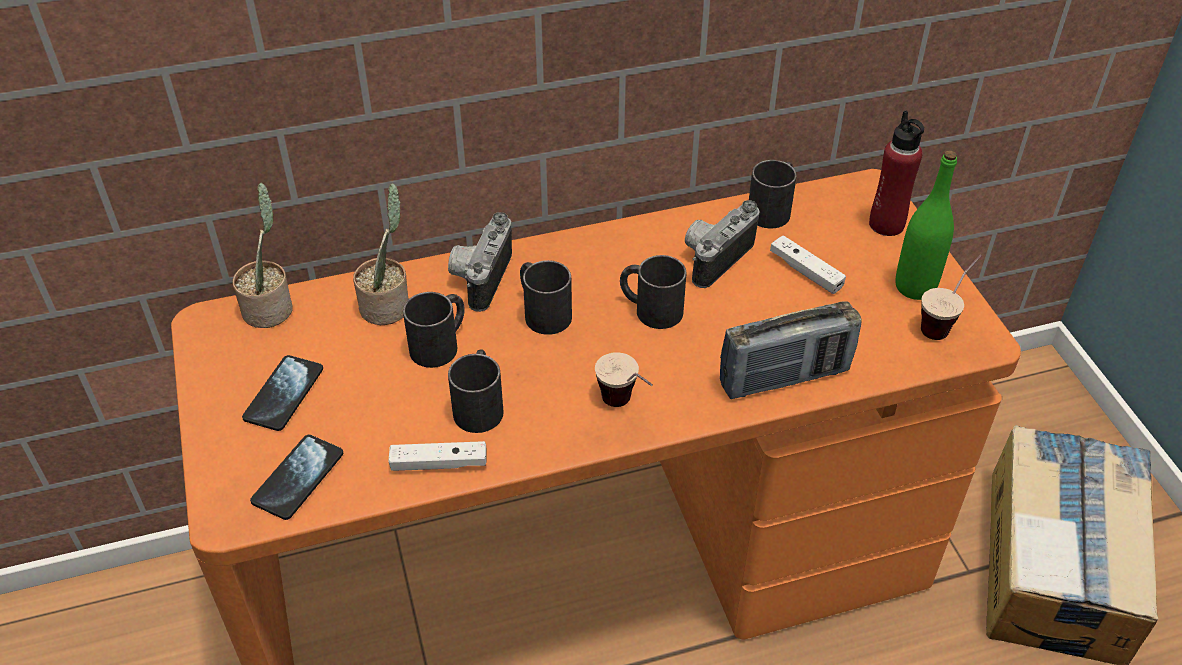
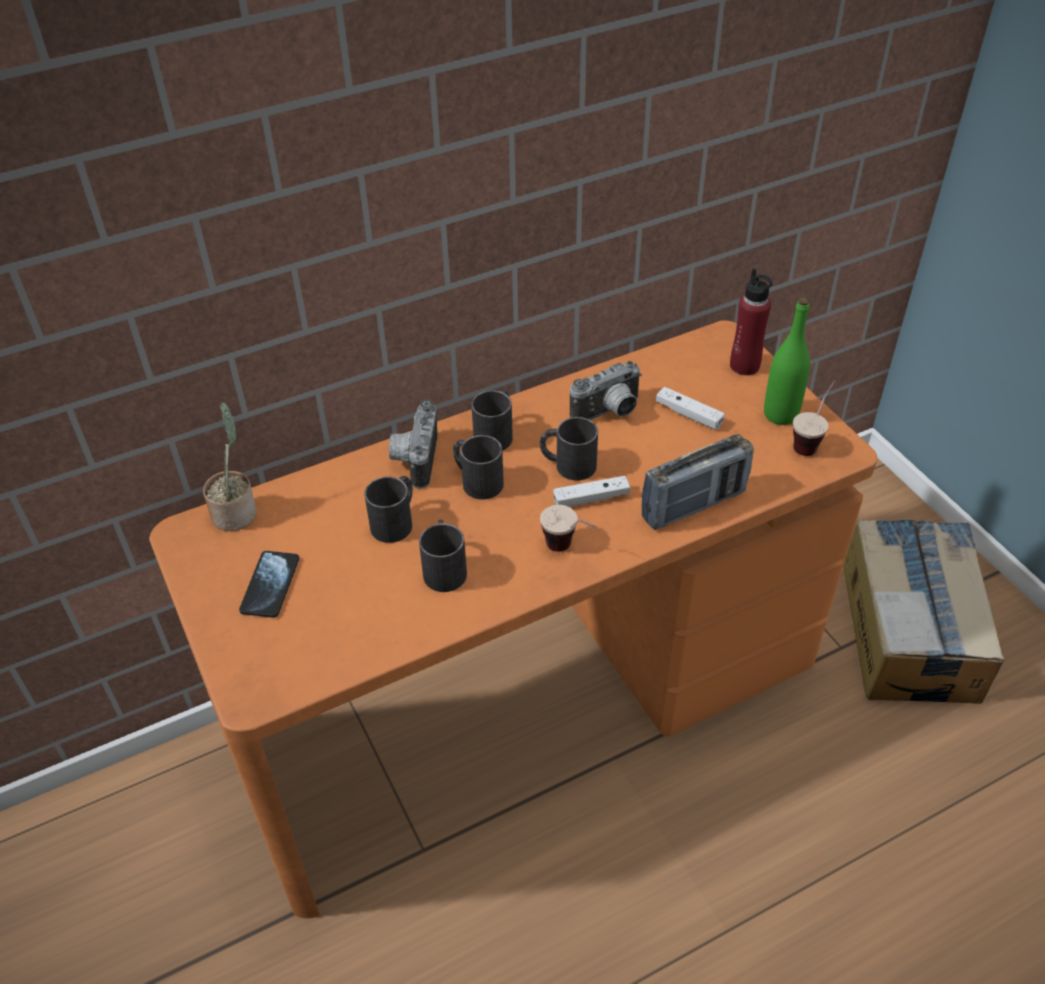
camera: 10 degrees left, 0 degrees up
phone [250,435,343,520] -> none
potted plant [353,183,409,325] -> none
white game controller [389,441,487,471] -> white game controller moved to [553,476,630,507]
camera [685,200,759,288] -> camera turned 150 degrees counterclockwise [570,361,642,420]
black mug [749,160,797,228] -> black mug moved to [471,390,513,451]

